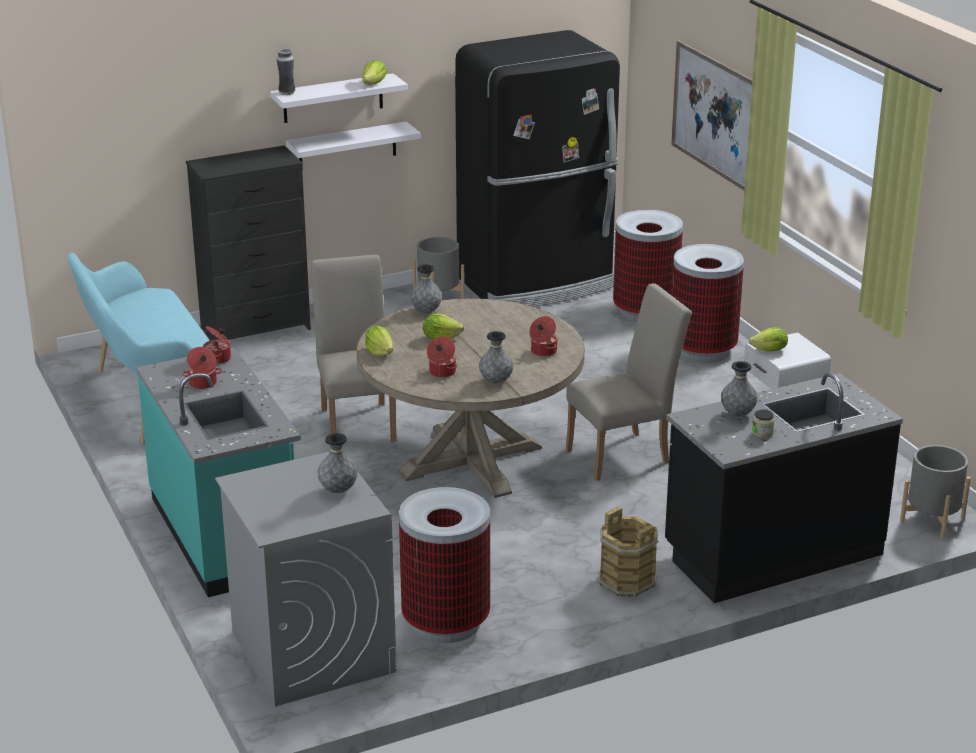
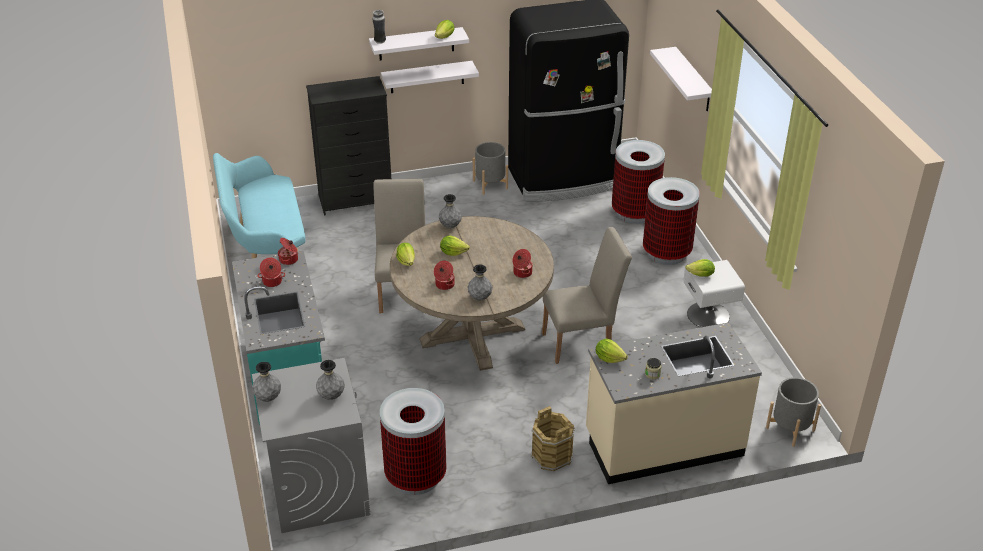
camera: 10 degrees right, 10 degrees up
black counter [665,373,903,603] -> beige counter [586,322,762,484]
picture [671,40,752,190] -> white shelf [650,47,712,111]
grey vase [721,361,758,416] -> grey vase moved to [252,362,281,402]
none -> lettuce [595,339,628,363]

